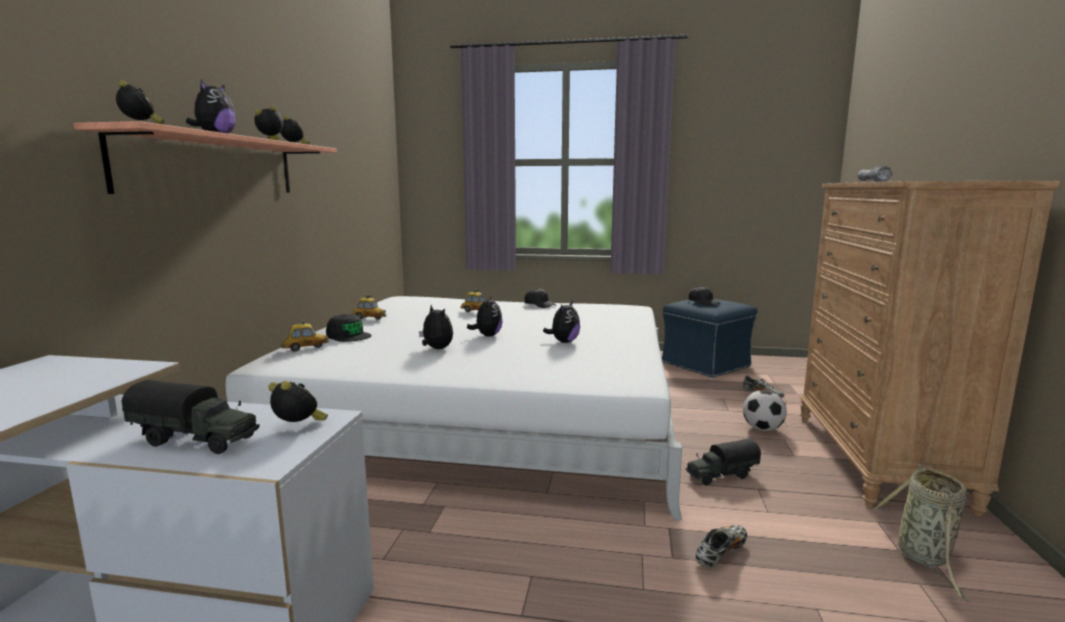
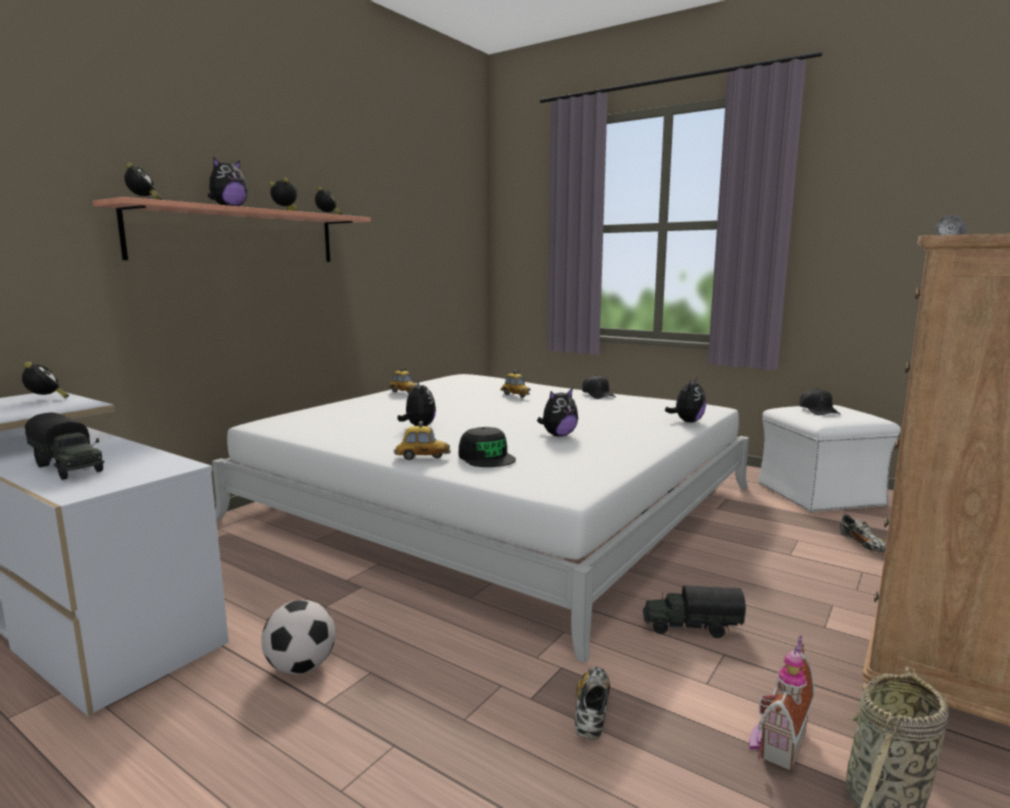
camera: 25 degrees right, 0 degrees up
alarm clock [268,381,328,422] -> alarm clock moved to [22,362,69,398]
toy car [281,320,329,352] -> toy car moved to [394,421,450,460]
black cap [326,314,372,342] -> black cap moved to [459,427,516,467]
plush toy [467,295,502,336] -> plush toy moved to [665,377,706,422]
blue ottoman [662,299,758,378] -> white ottoman [758,405,901,513]
shoe [695,525,747,569] -> shoe turned 60 degrees counterclockwise [575,667,610,740]
football [743,390,787,431] -> football moved to [261,600,335,674]
none -> toy house [749,635,815,772]

